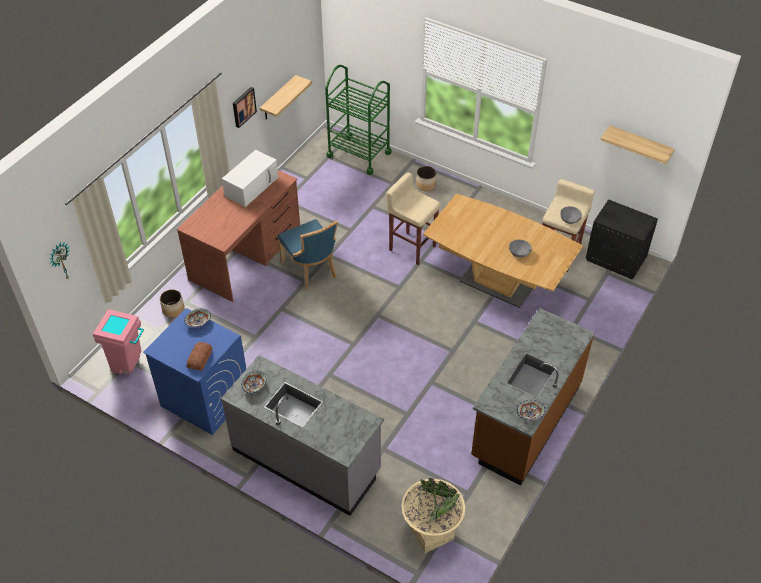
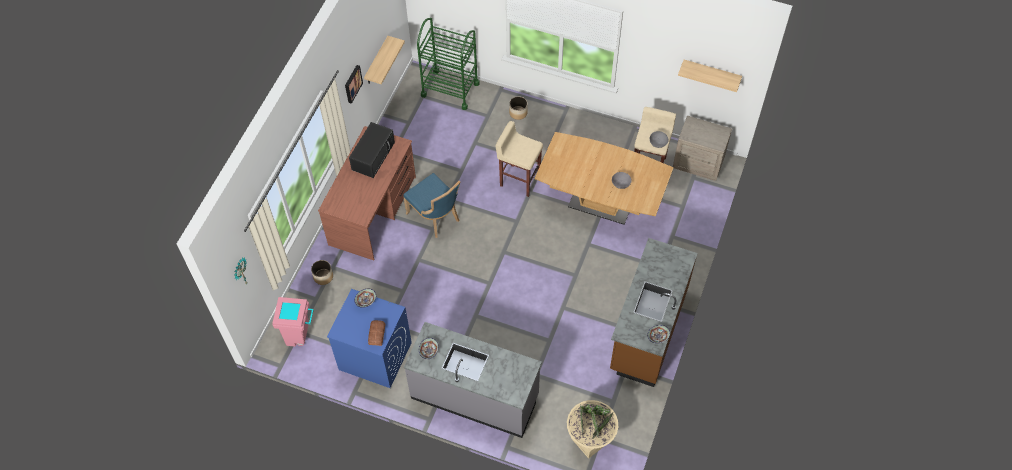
camera: 10 degrees left, 10 degrees up
white microwave [222,150,278,207] -> black microwave [349,122,395,178]
black nightstand [585,199,658,279] -> beige nightstand [673,115,732,181]

